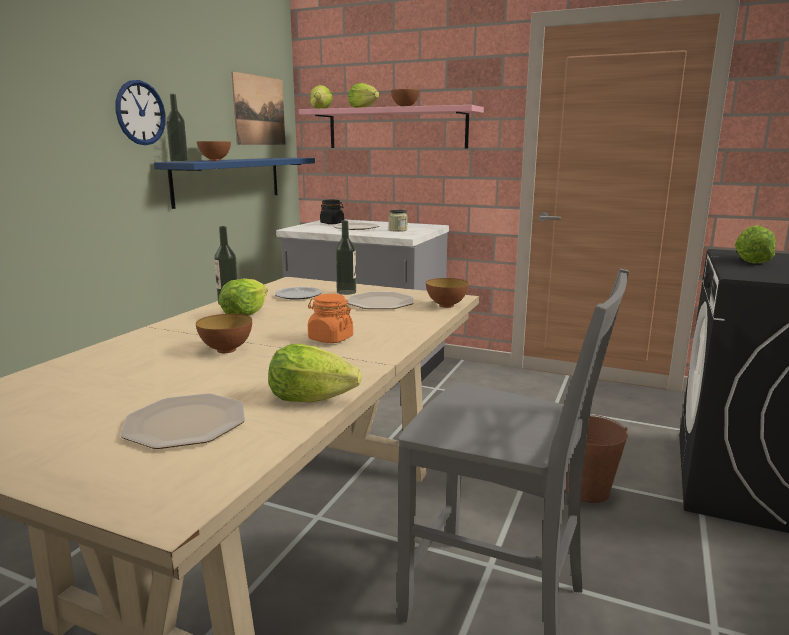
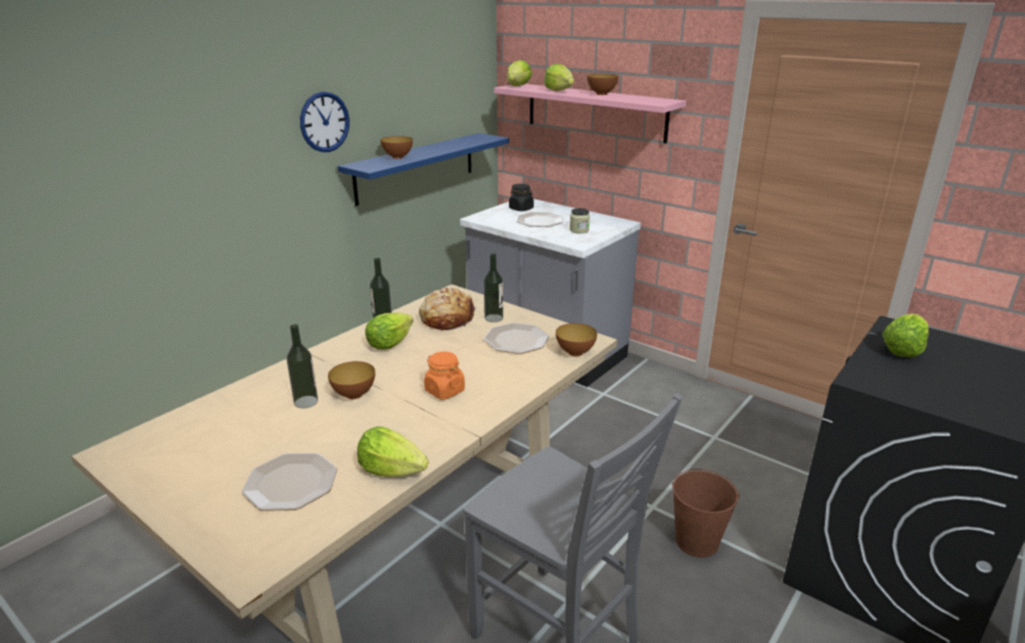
camera: 15 degrees right, 10 degrees up
bottle [166,94,188,162] -> bottle moved to [287,324,318,408]
picture [231,71,286,145] -> none
plate [275,287,322,300] -> bread [419,288,477,330]

